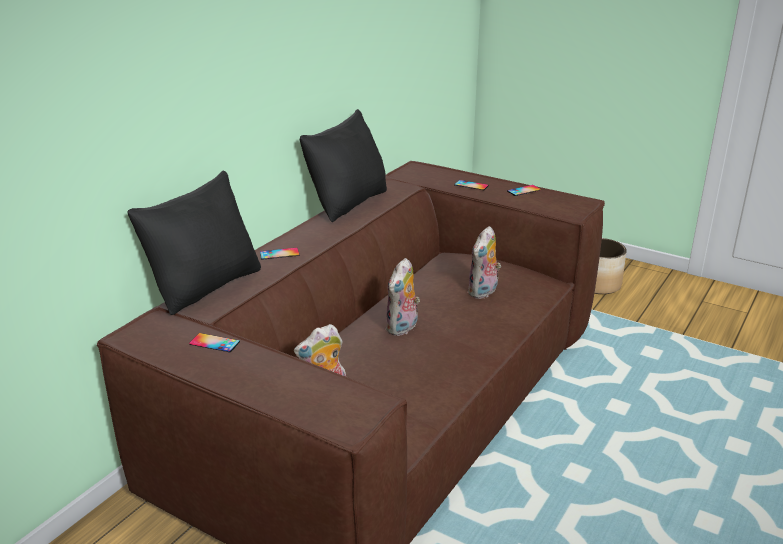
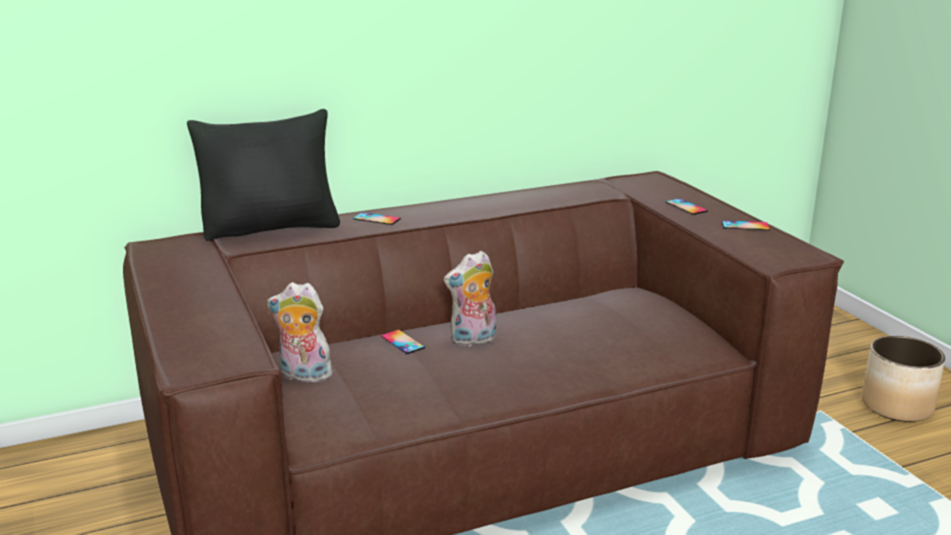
camera: 35 degrees right, 5 degrees down
phone [189,333,240,352] -> phone moved to [381,330,425,354]
black pillow [300,109,387,222] -> none
plush toy [467,226,501,299] -> none

